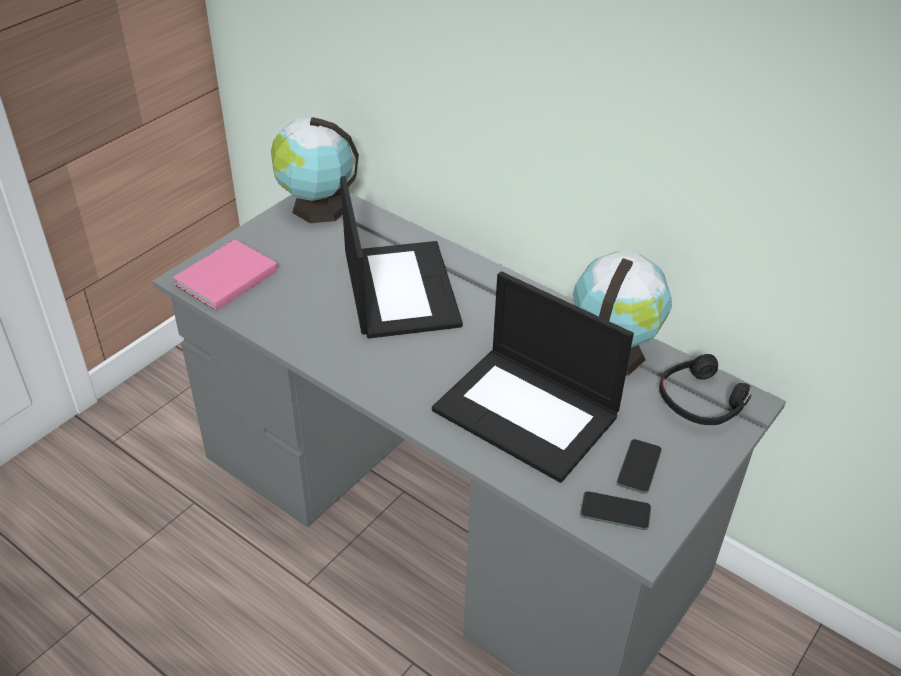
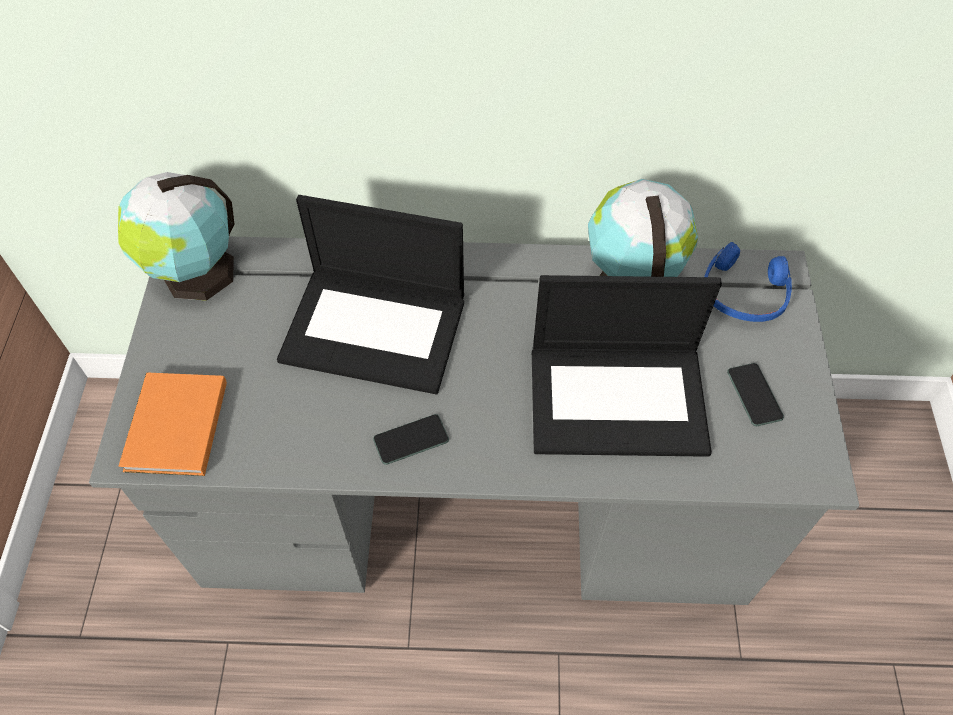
camera: 35 degrees left, 15 degrees up
pink book [173,239,278,311] -> orange book [119,372,227,476]
laptop [340,176,463,339] -> laptop turned 150 degrees clockwise [277,195,464,394]
phone [580,491,651,530] -> phone moved to [373,414,449,465]
black headphones [659,354,752,425] -> blue headphones [704,242,792,322]

